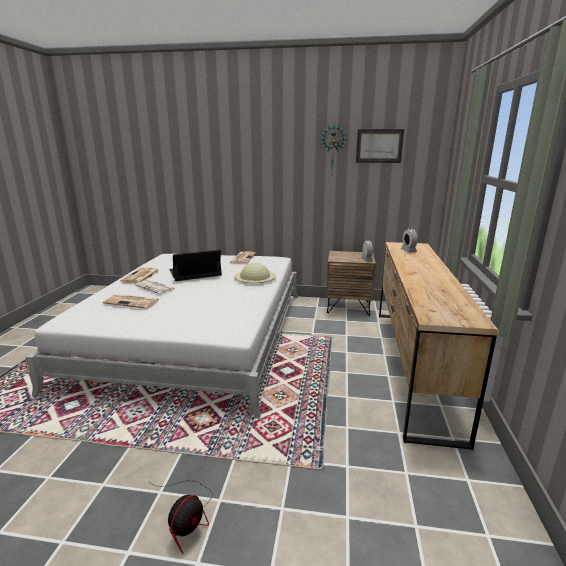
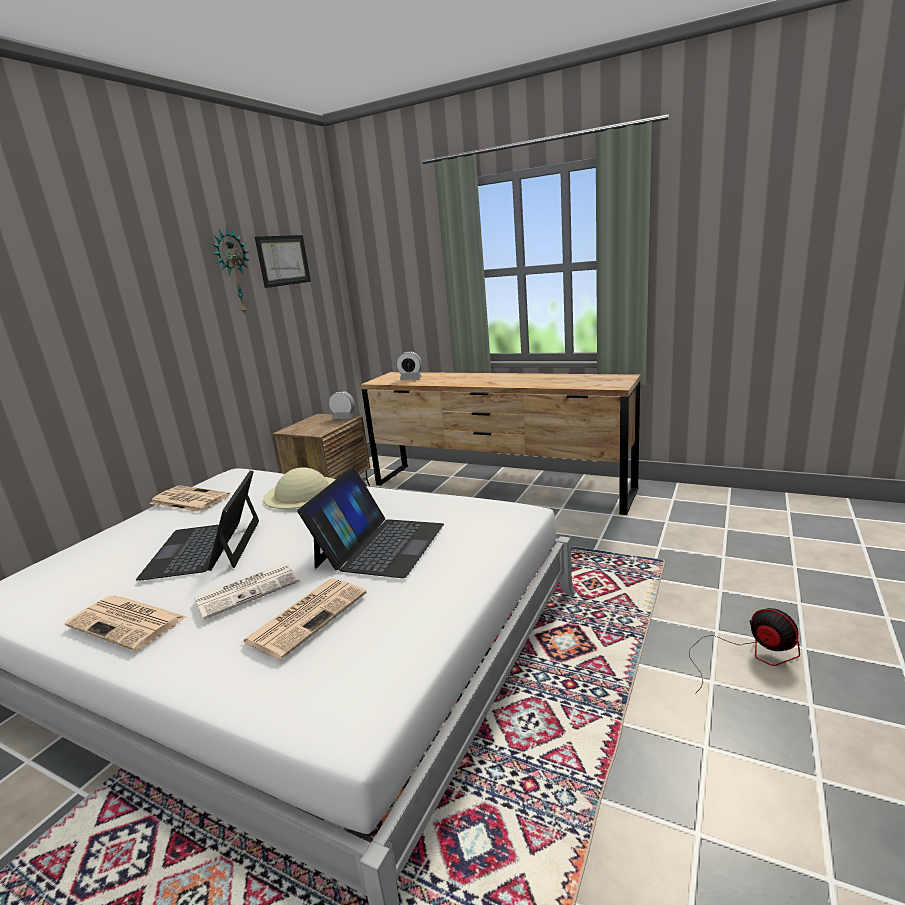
camera: 70 degrees left, 0 degrees up
none -> laptop [297,467,444,578]

